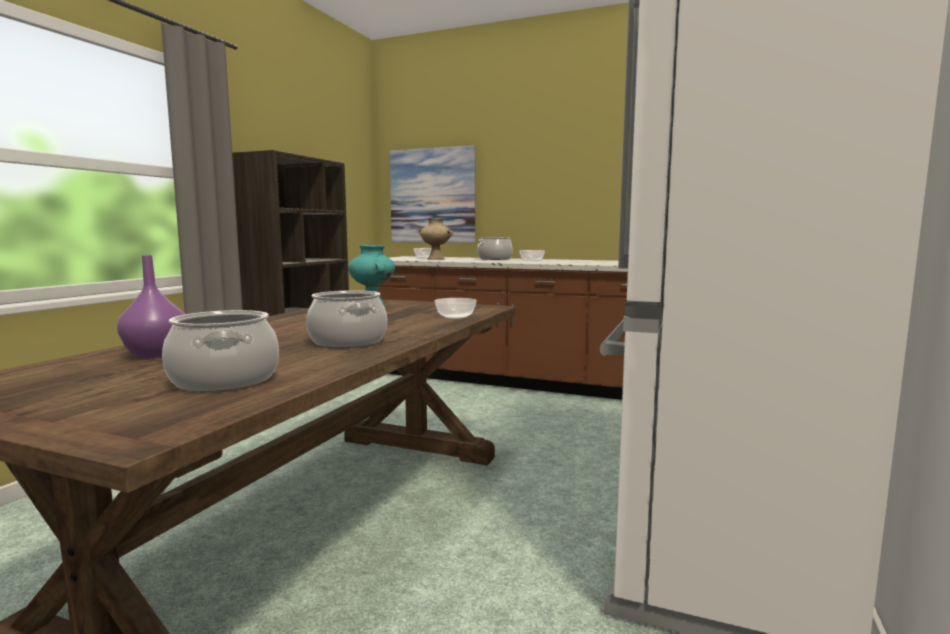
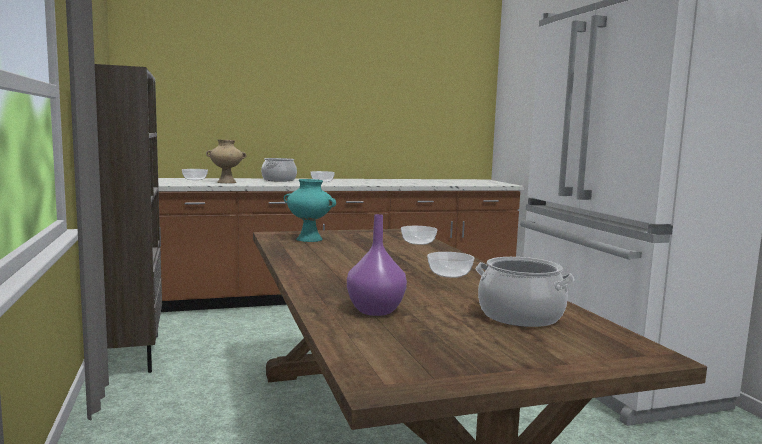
camera: 40 degrees left, 0 degrees up
cooking pot [306,290,387,348] -> bowl [427,252,474,278]
picture [390,146,475,243] -> none

